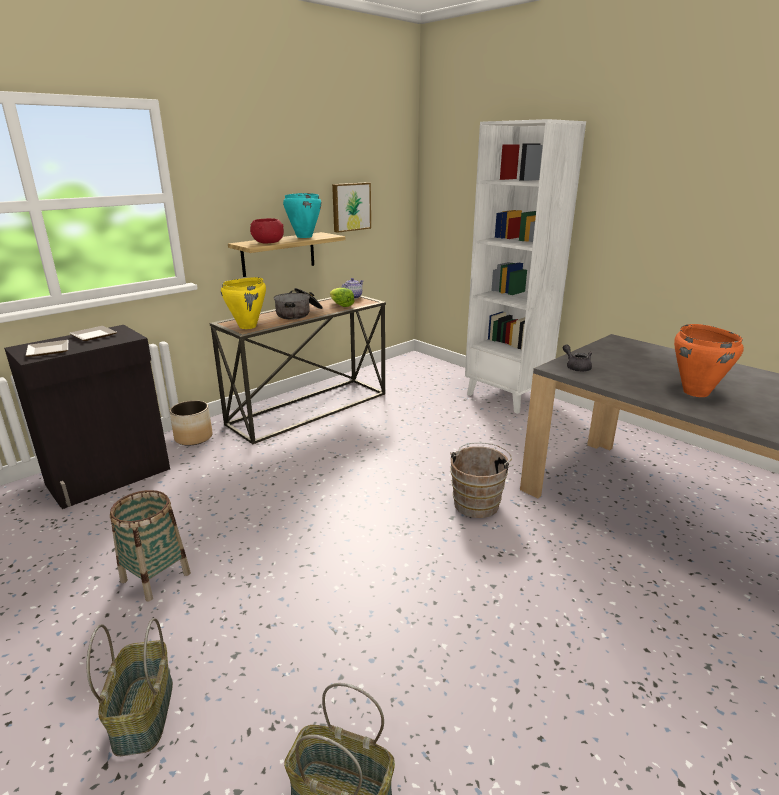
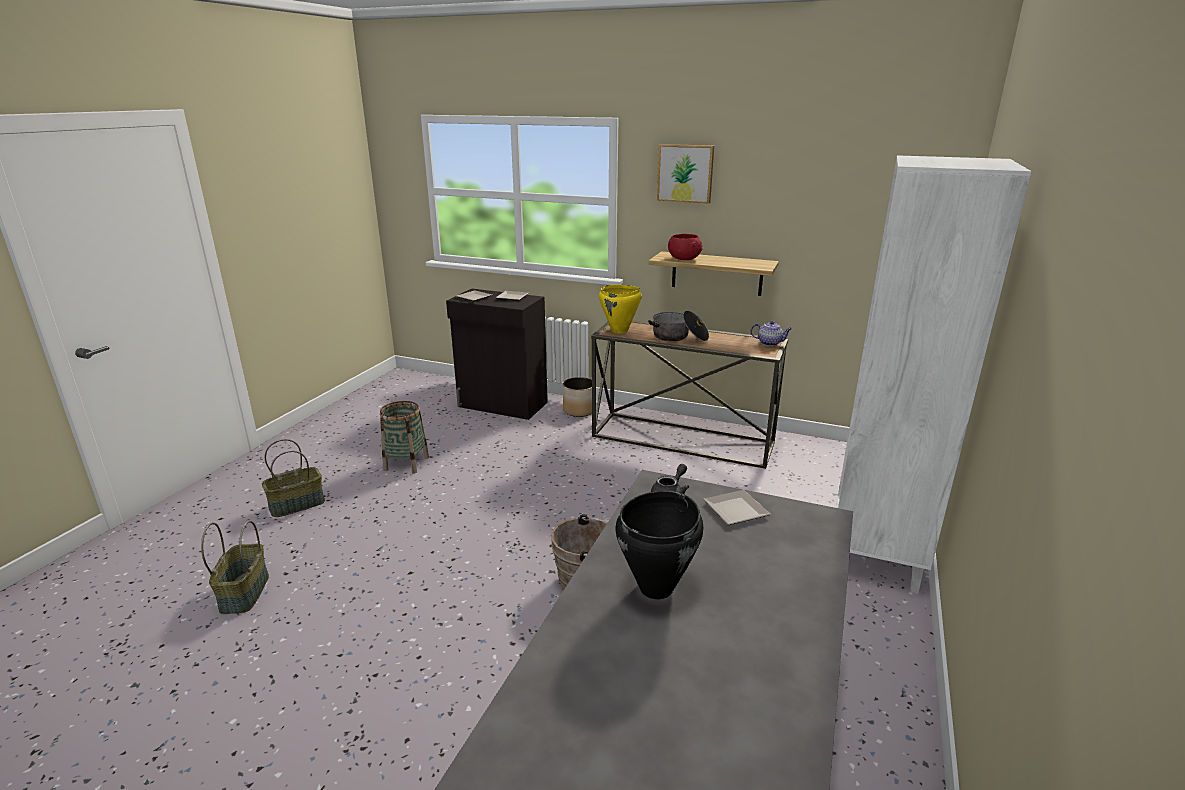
camera: 65 degrees right, 0 degrees up
turquoise cooking pot [283,193,321,238] -> none
lettuce [330,288,355,307] -> none
picture [332,182,371,233] -> picture moved to [657,144,714,203]
orange cooking pot [674,324,744,397] -> black cooking pot [615,491,703,599]
none -> plate [703,490,771,525]

